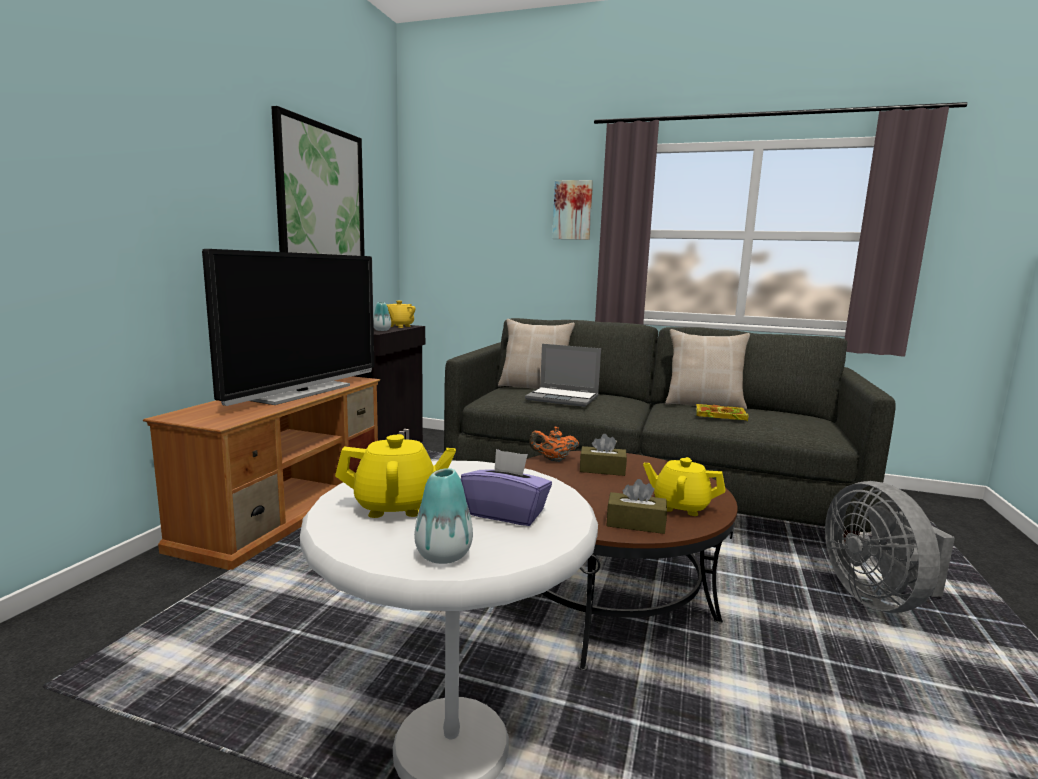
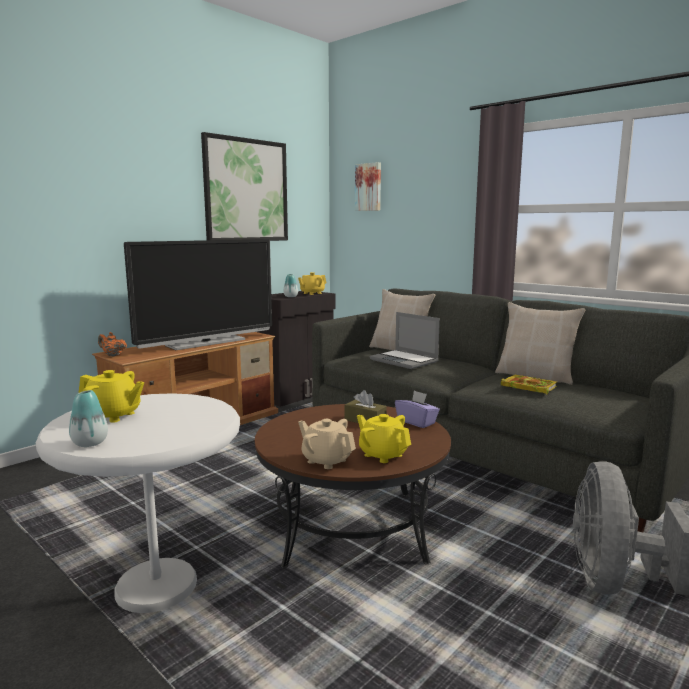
camera: 25 degrees right, 0 degrees up
purple tissue box [461,449,552,526] -> purple tissue box moved to [395,390,440,428]
orange teapot [529,427,579,462] -> orange teapot moved to [98,332,127,356]
picture [552,180,593,240] -> picture moved to [355,162,381,211]
brown tissue box [606,479,667,534] -> beige teapot [298,419,356,469]

